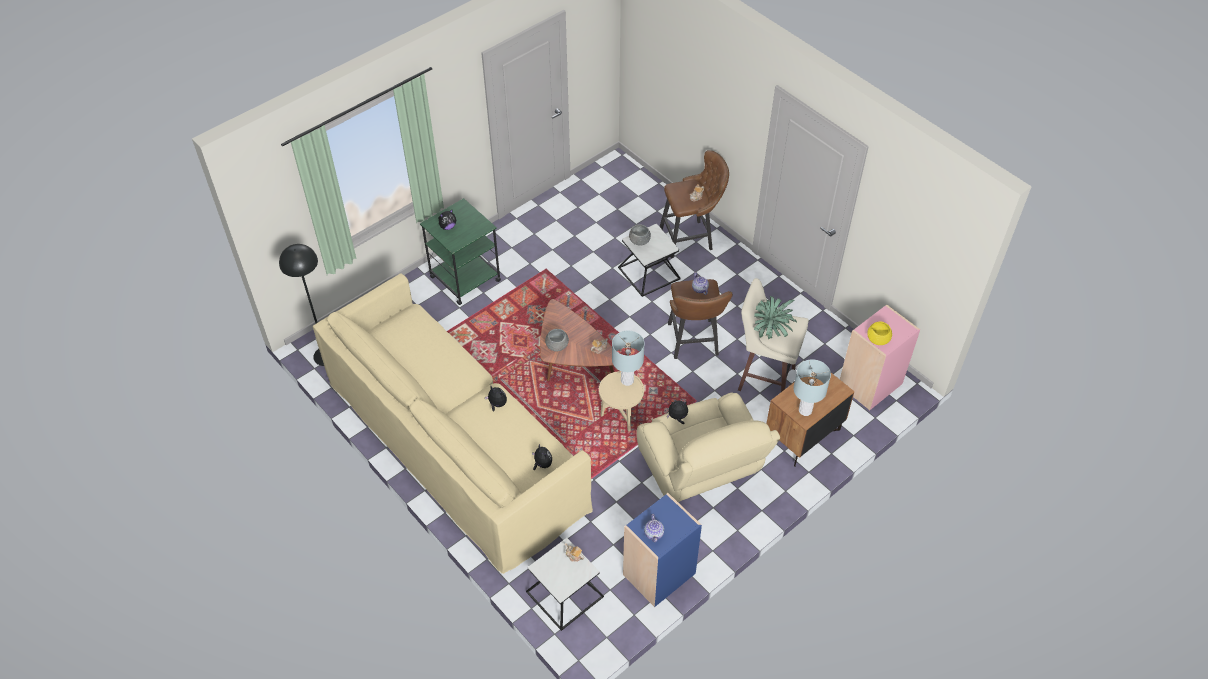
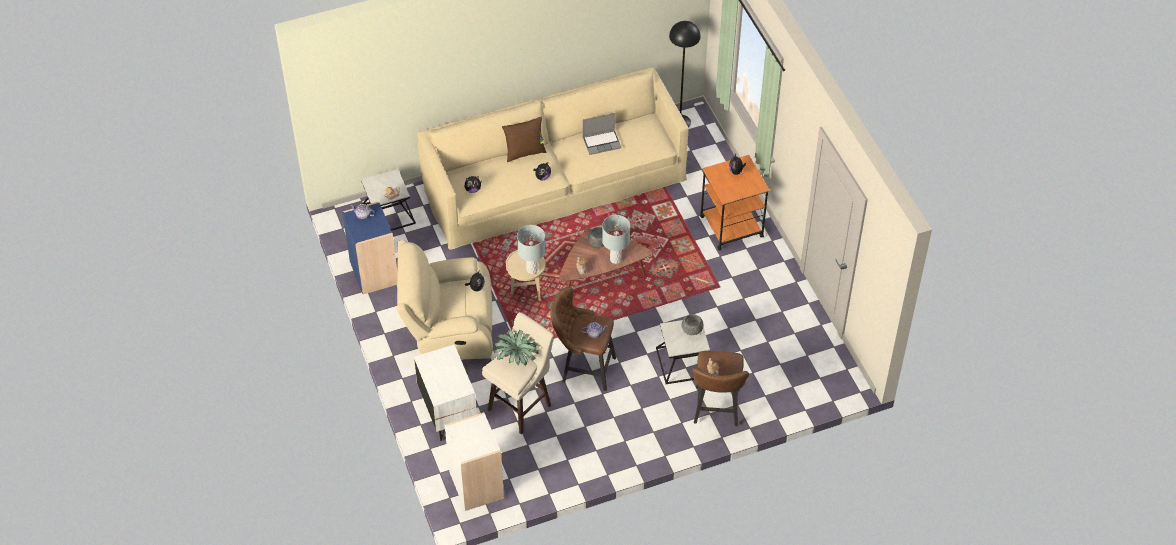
camera: 110 degrees right, 0 degrees up
green cart [420,198,500,305] -> orange cart [700,155,770,250]
brown nightstand [766,373,854,466] -> white nightstand [414,344,477,441]
grey table lamp [793,359,831,416] -> grey table lamp moved to [602,215,630,264]
pink bookcase [840,304,920,410] -> white bookcase [445,412,504,511]
yellow bowl [867,321,892,345] -> none
none -> brown pillow [502,116,546,162]
none -> laptop [583,113,622,155]

